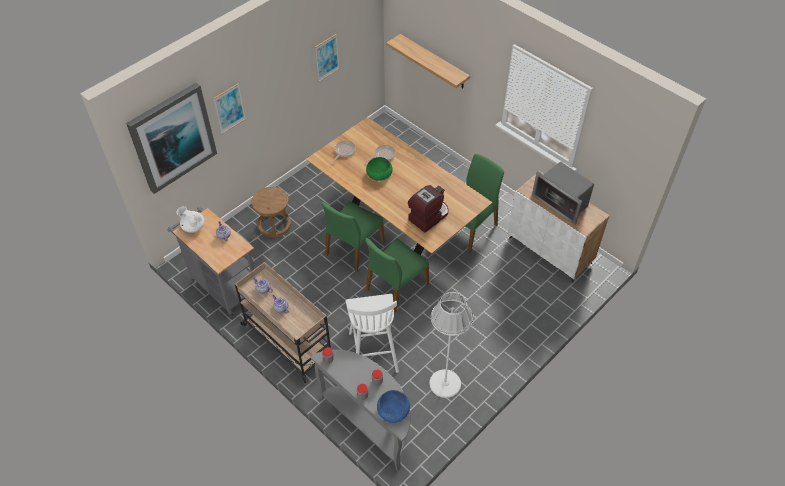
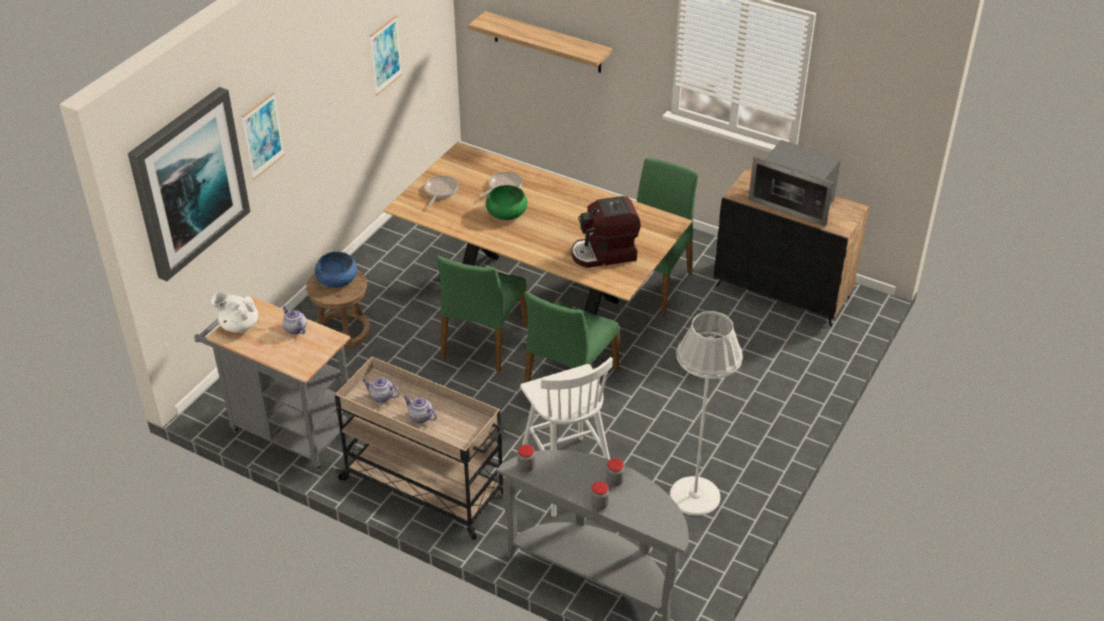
camera: 15 degrees left, 10 degrees down
blue bowl [377,390,410,423] -> blue bowl moved to [315,252,357,288]
coffee machine [408,185,448,233] -> coffee machine turned 135 degrees counterclockwise [571,196,641,268]
white cabinet [508,171,609,282] -> black cabinet [714,168,869,327]

